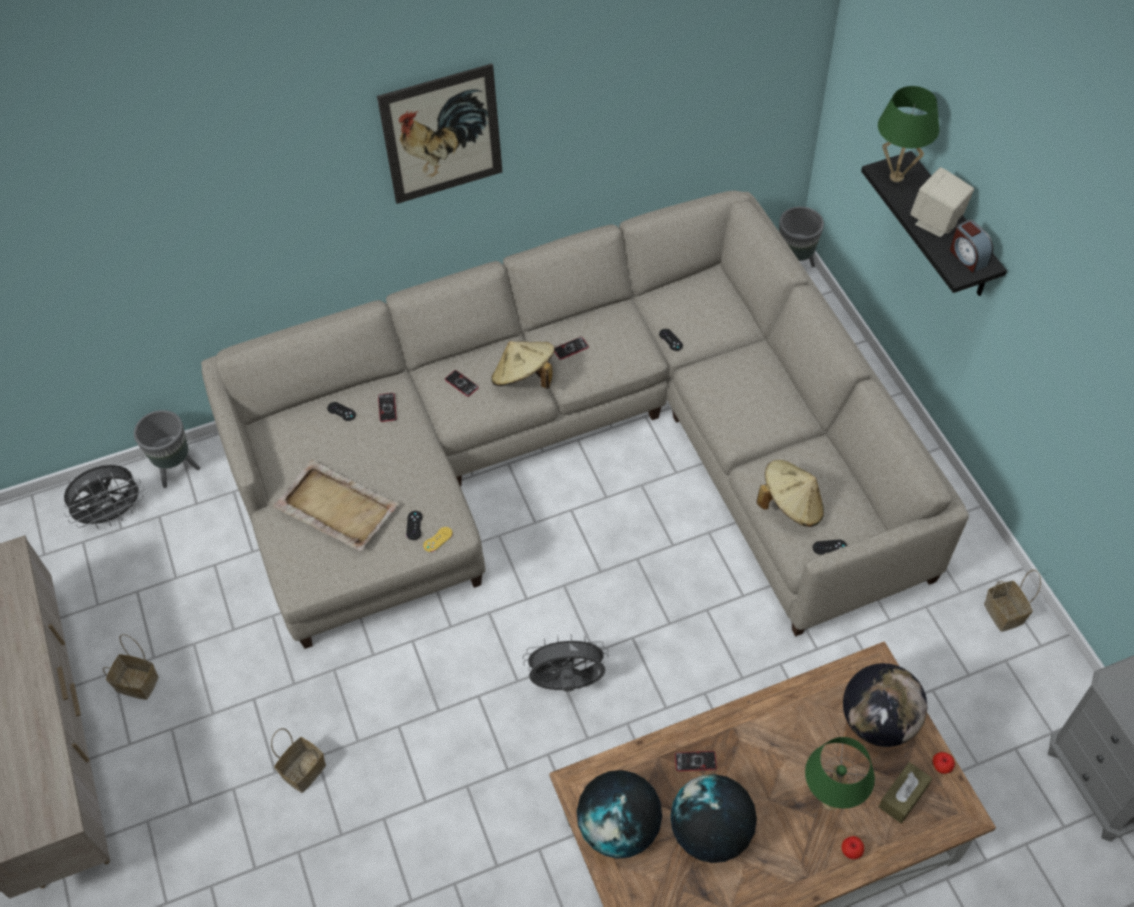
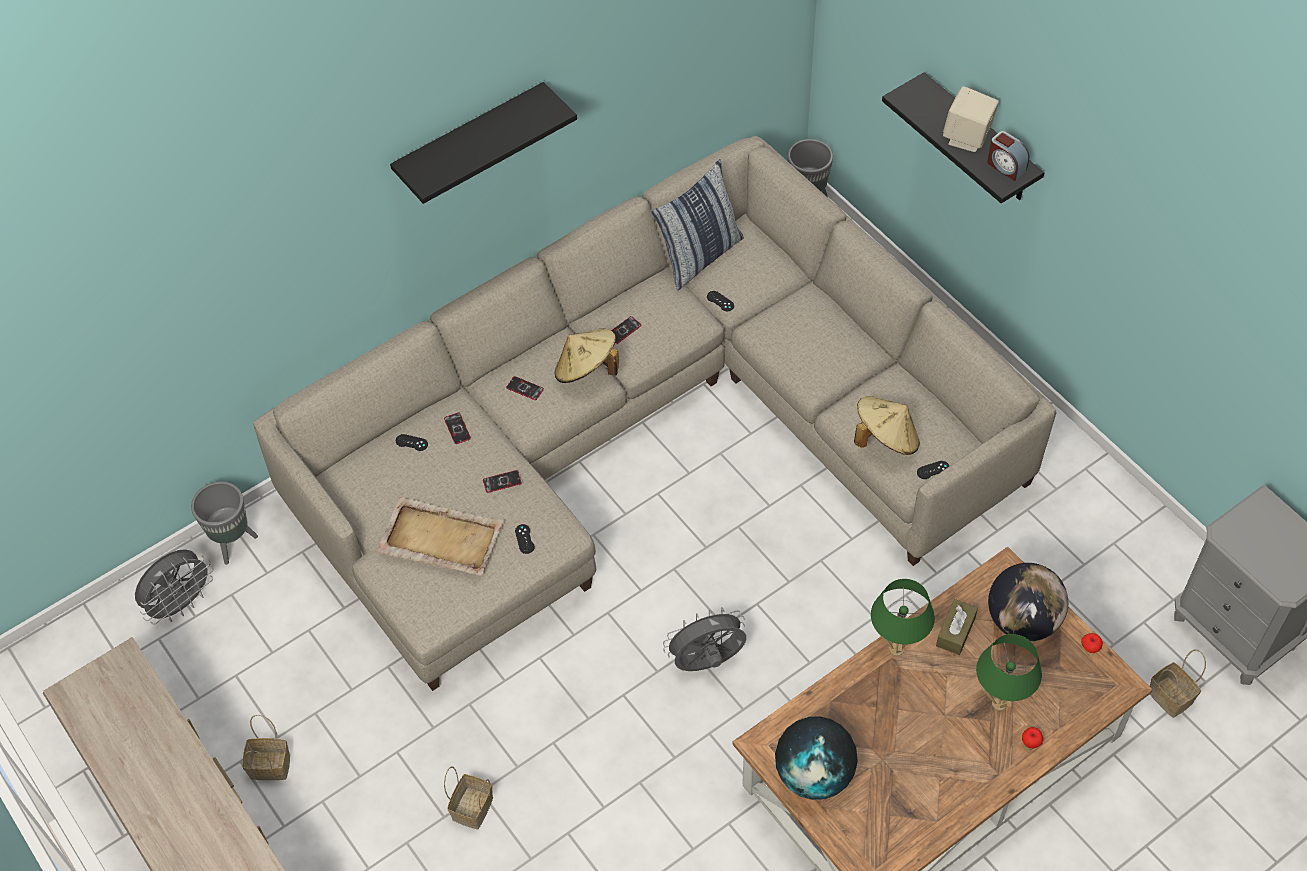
camera: 15 degrees left, 0 degrees up
picture [377,64,502,204] -> black shelf [390,82,577,204]
yellow game controller [423,527,453,552] -> none
globe [670,774,757,863] -> none
phone [675,751,717,771] -> phone moved to [483,470,522,493]
green table lamp [878,86,939,182] -> green table lamp moved to [871,579,935,656]
brown tissue box [878,762,932,823] -> brown tissue box moved to [936,599,978,655]
basket [984,569,1041,632] -> basket moved to [1150,649,1206,718]
none -> pillow [651,159,744,290]

